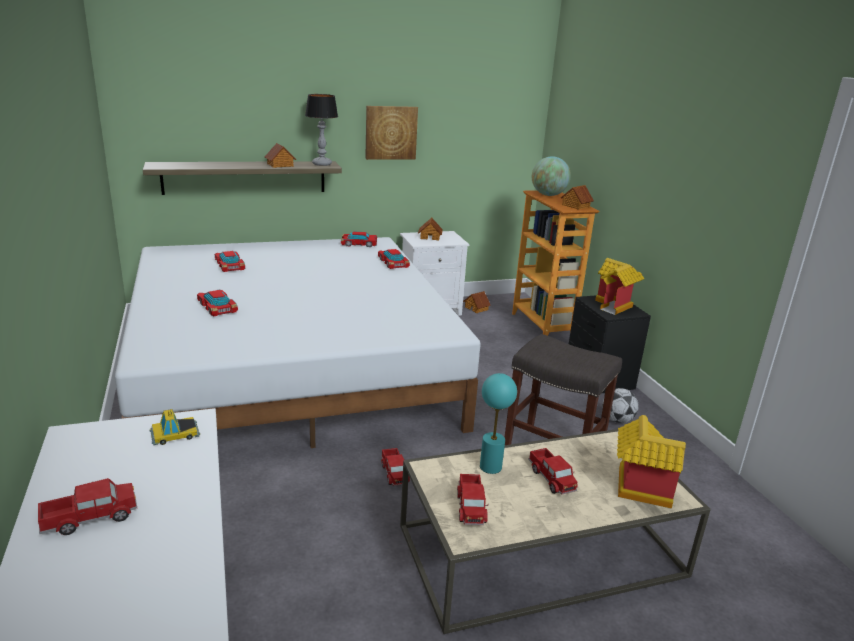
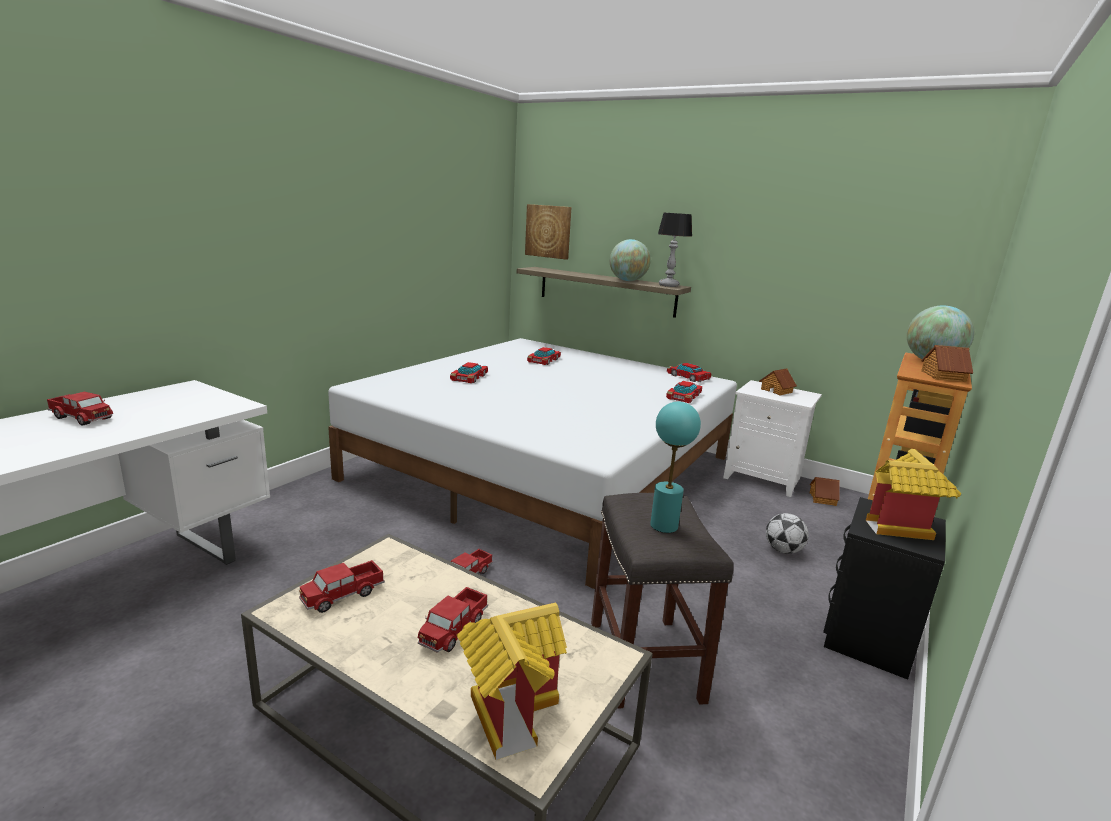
camera: 50 degrees right, 5 degrees down
toy car [150,409,200,445] -> none
toy house [265,143,297,168] -> globe [610,239,651,281]
picture [365,106,418,160] -> picture moved to [525,204,572,260]
turquoise table lamp [480,373,517,474] -> turquoise table lamp moved to [650,402,701,533]
football [603,388,639,423] -> football moved to [766,513,808,554]

